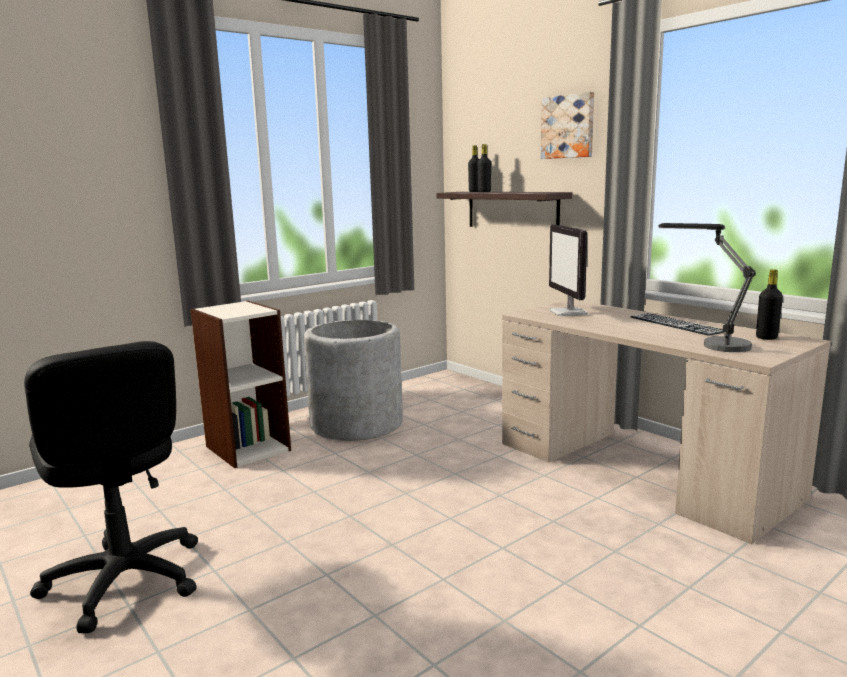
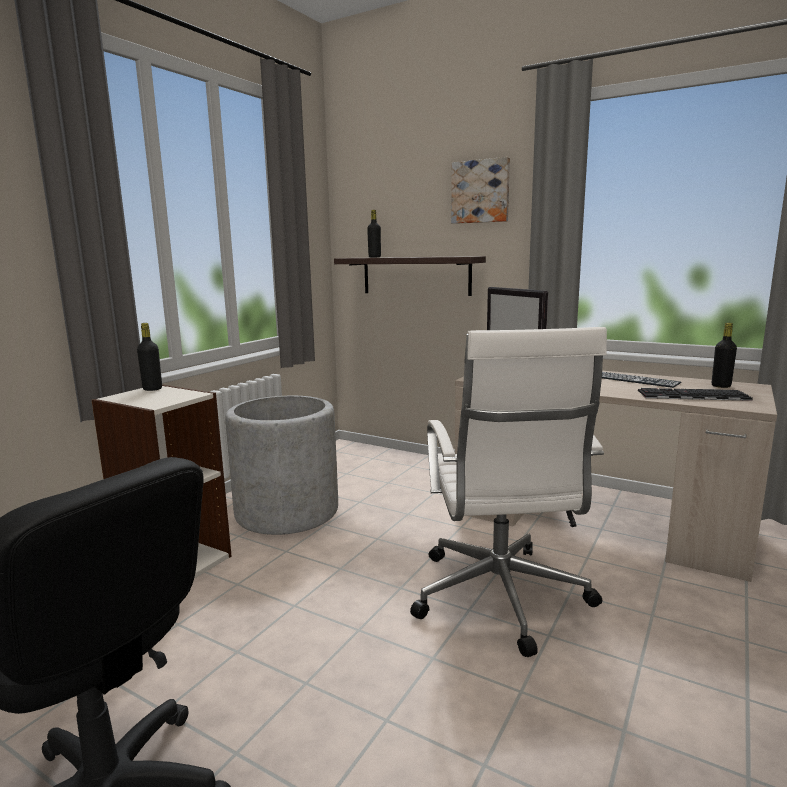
camera: 20 degrees left, 0 degrees up
black bottle [477,144,491,192] -> black bottle moved to [137,323,162,391]
table lamp [659,223,756,352] -> keyboard [638,388,753,401]
none -> white office chair [410,327,607,657]

